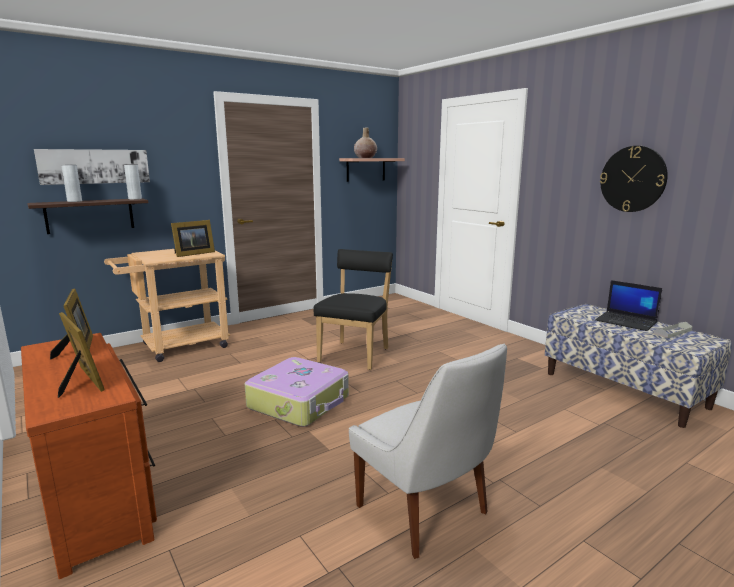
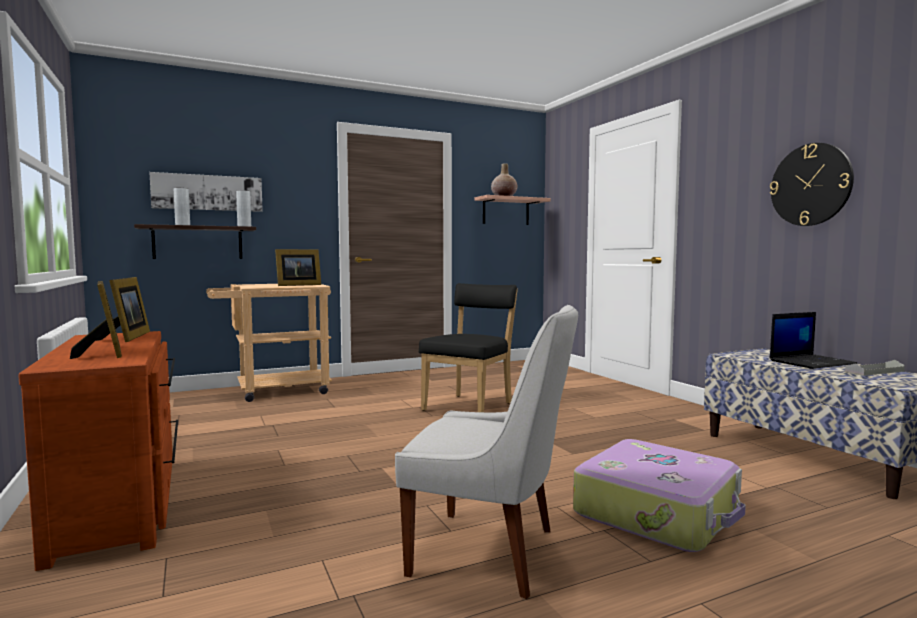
camera: 10 degrees right, 10 degrees down
suitcase [245,357,349,427] -> suitcase moved to [573,439,746,552]
white chair [349,344,507,559] -> white chair turned 45 degrees counterclockwise [395,305,578,599]
laptop [595,280,662,331] -> laptop turned 75 degrees counterclockwise [770,312,858,369]

